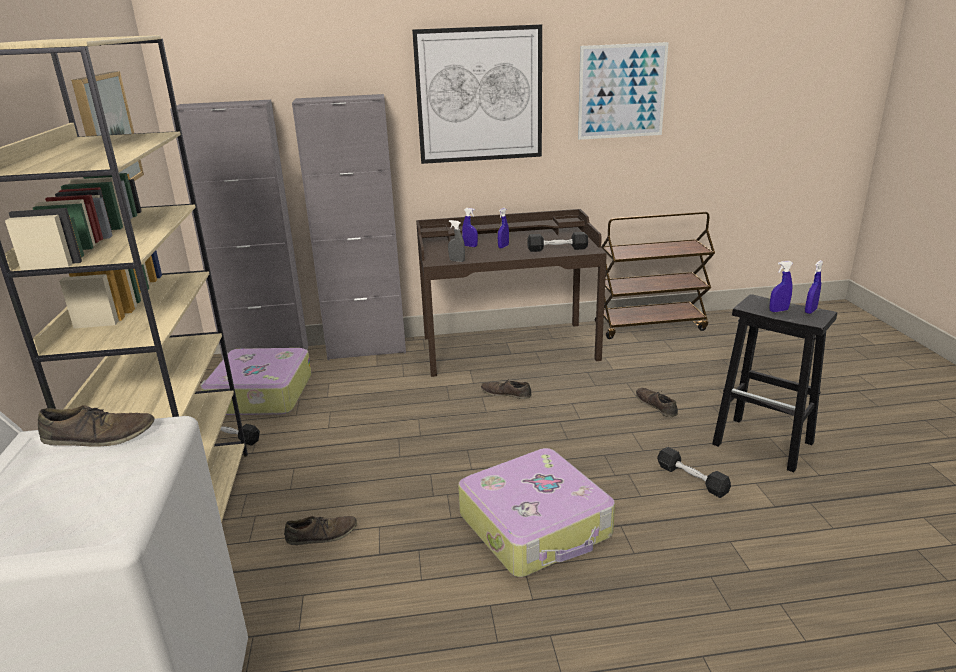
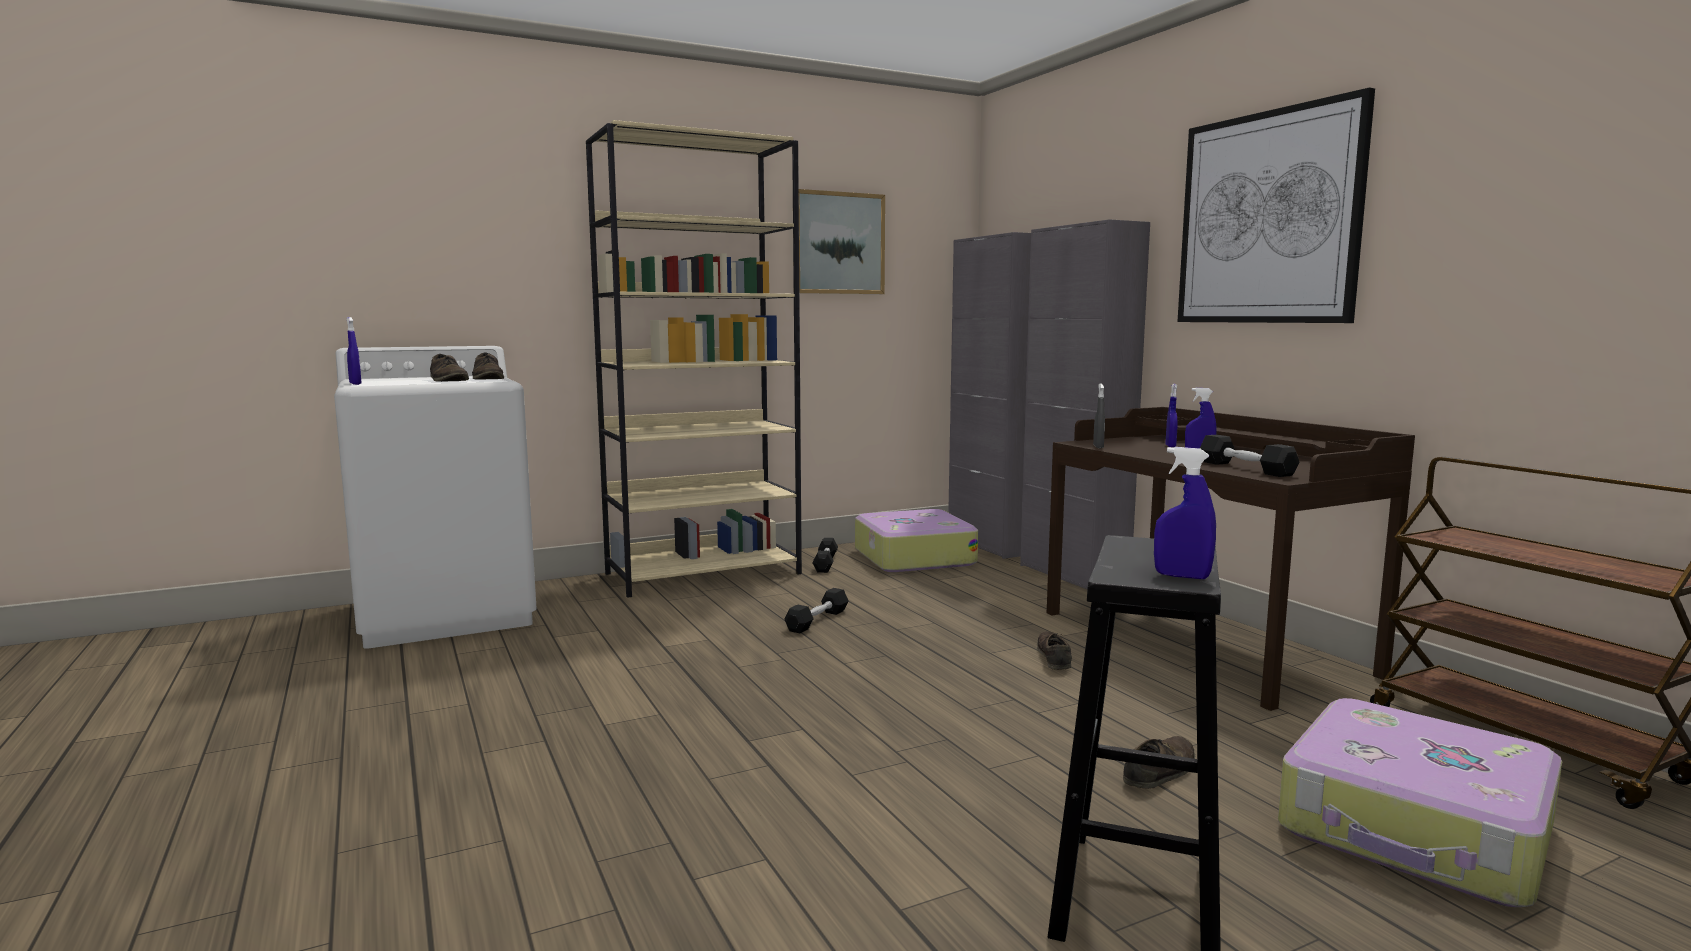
camera: 70 degrees right, 15 degrees down
brown shoe [284,516,357,545] -> brown shoe moved to [430,354,469,382]
suitcase [458,448,615,577] -> suitcase moved to [1278,698,1562,907]
picture [578,42,669,140] -> none
black dumbbell [657,447,731,498] -> black dumbbell moved to [784,588,848,633]
blue spray bottle [769,261,793,312] -> blue spray bottle moved to [347,317,362,385]

